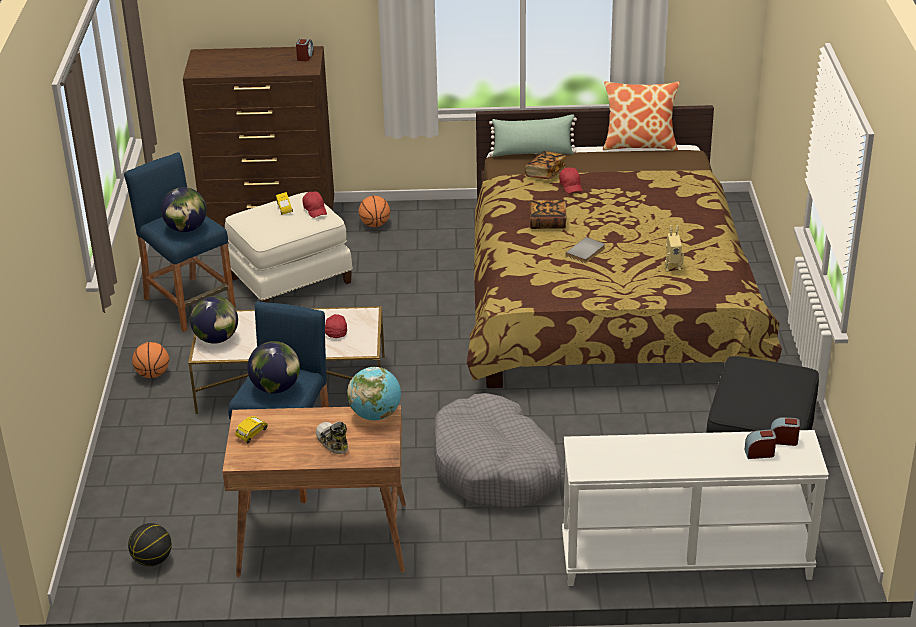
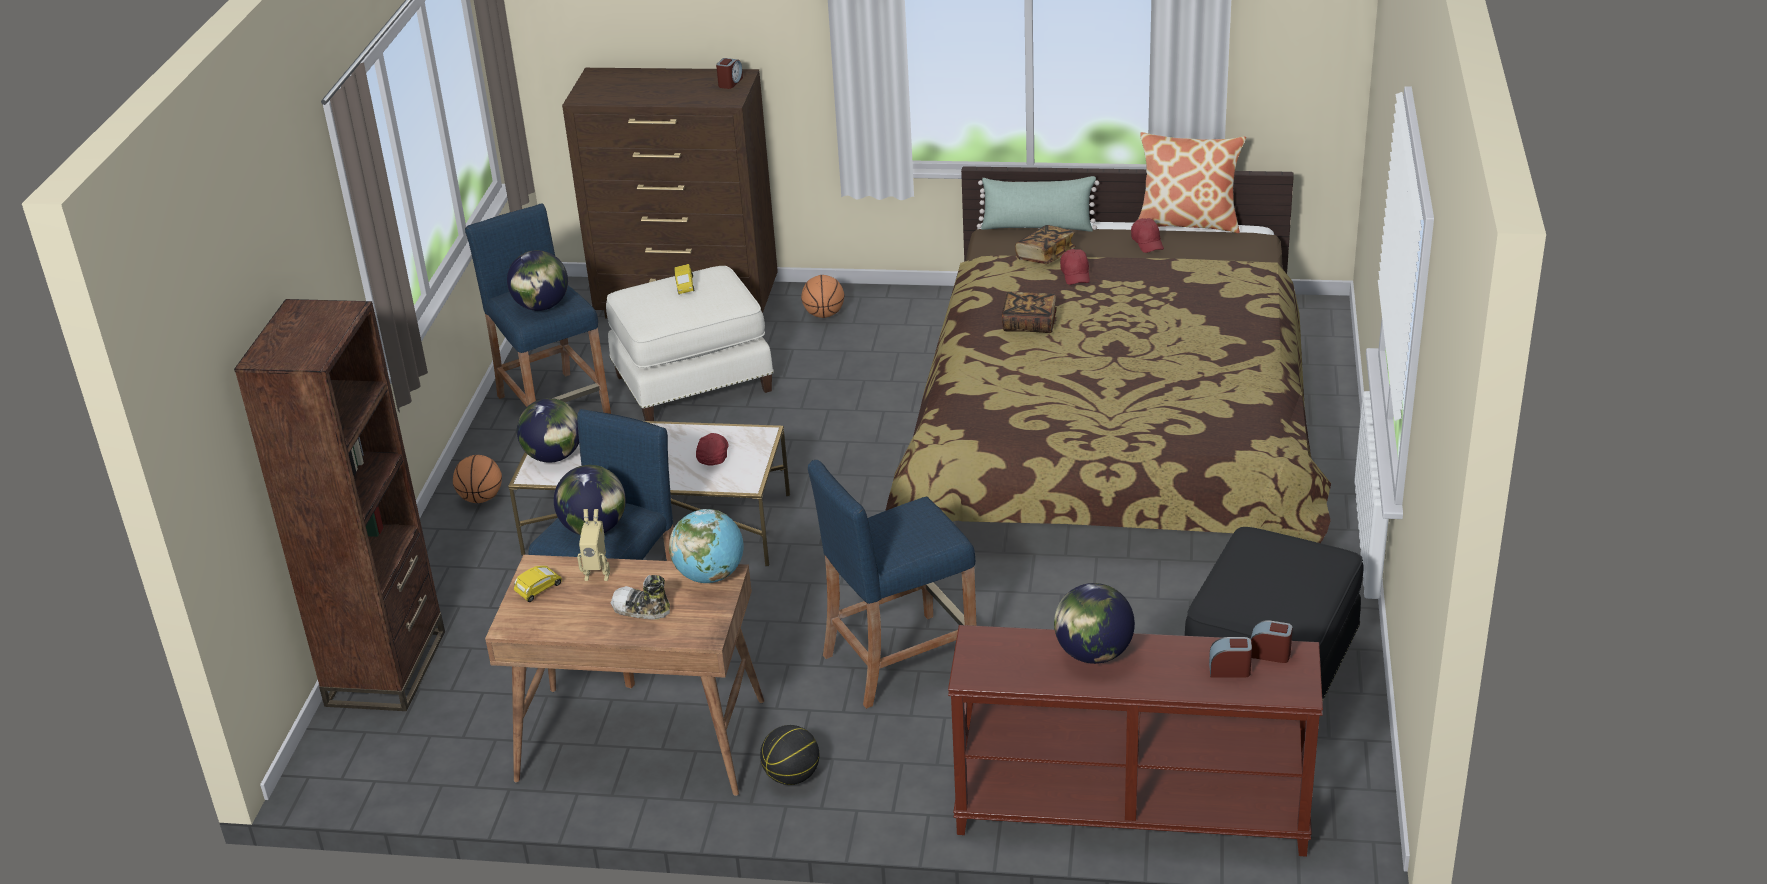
camera: 10 degrees right, 0 degrees up
basketball [128,523,172,566] -> basketball moved to [760,725,820,785]
red cap [302,191,327,218] -> red cap moved to [1131,218,1164,253]
shoe [315,421,348,454] -> shoe turned 45 degrees counterclockwise [611,575,670,620]
grey dog bed [434,393,562,509] -> blue stool [808,460,977,709]
white console table [562,430,829,586] -> brown console table [948,625,1323,857]
grey book [566,237,605,263] -> none
toy robot [665,225,684,272] -> toy robot moved to [577,509,610,581]
none -> brown bookcase [234,299,445,711]
none -> globe [1054,583,1135,664]

